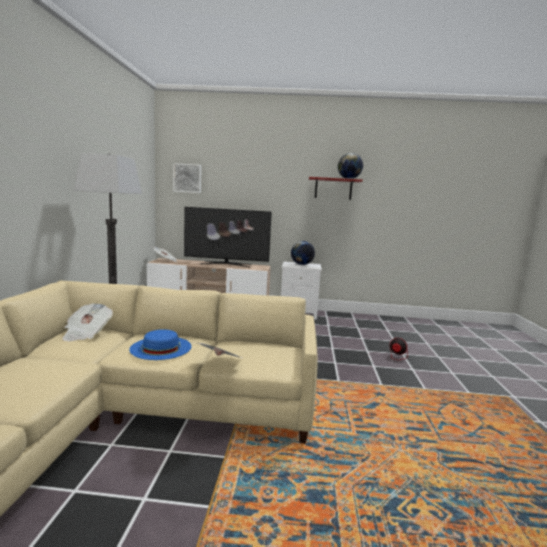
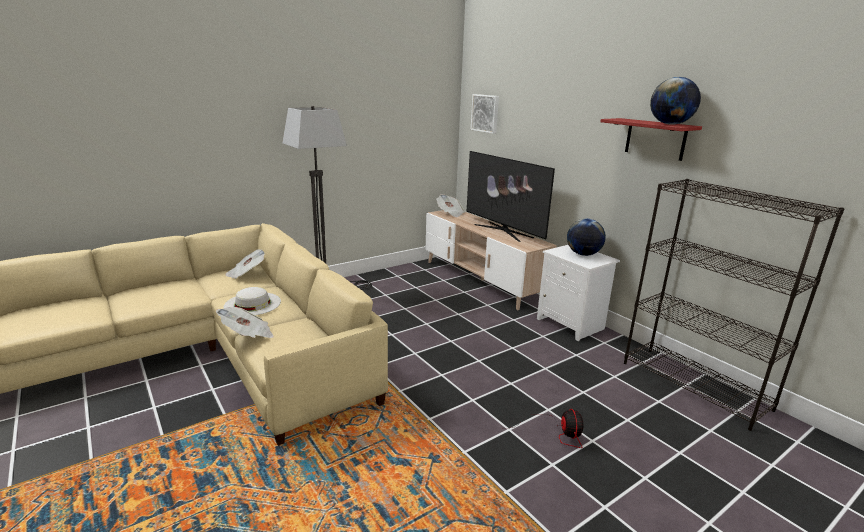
camera: 50 degrees right, 10 degrees up
blue hat [129,329,191,360] -> white hat [223,287,281,315]
none -> black bookcase [624,179,845,431]

